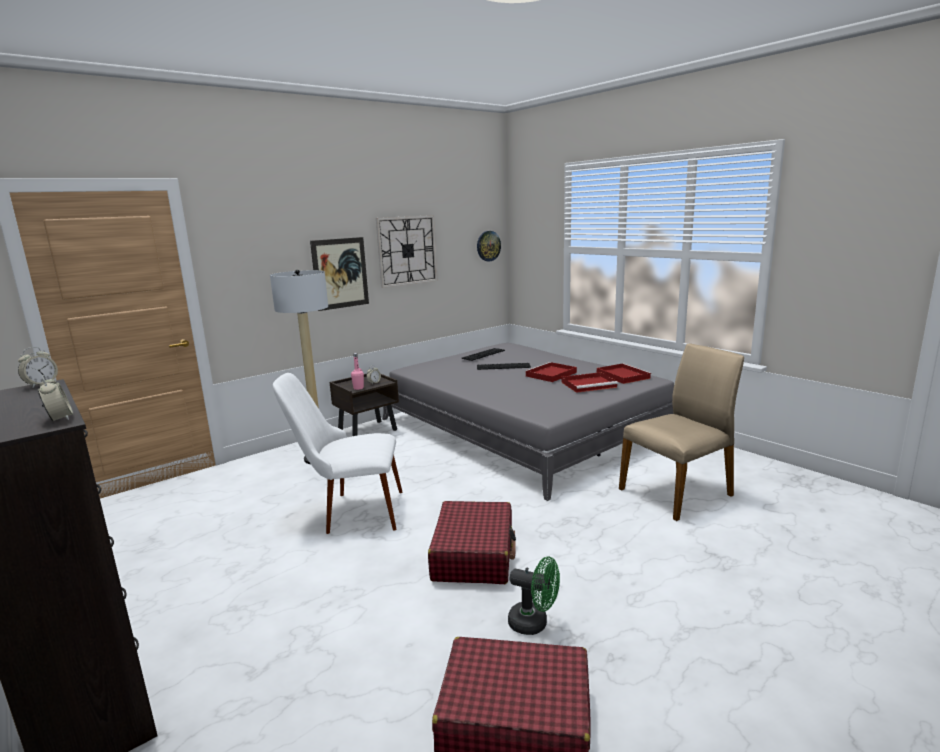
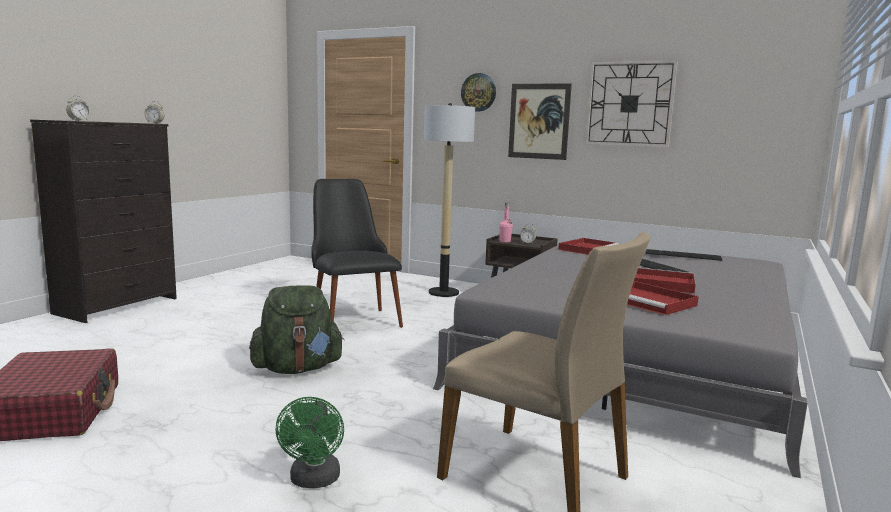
camera: 65 degrees right, 5 degrees down
white chair [273,373,402,534] -> black chair [311,179,403,328]
red suitcase [428,501,516,584] -> green backpack [249,286,344,374]
wall clock [477,231,501,262] -> wall clock moved to [461,73,496,112]
green fan [508,557,560,635] -> green fan moved to [275,397,344,488]
red tray [597,363,652,384] -> red tray moved to [558,238,619,255]

